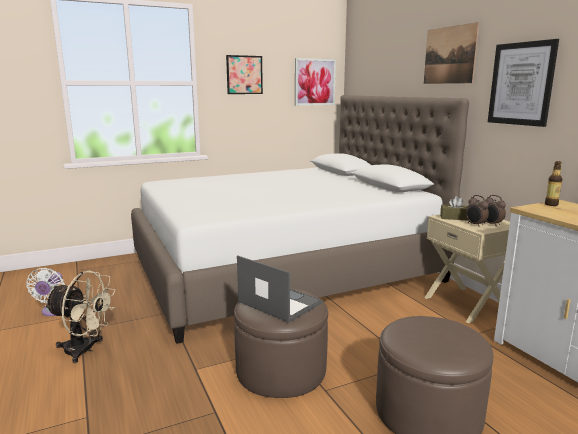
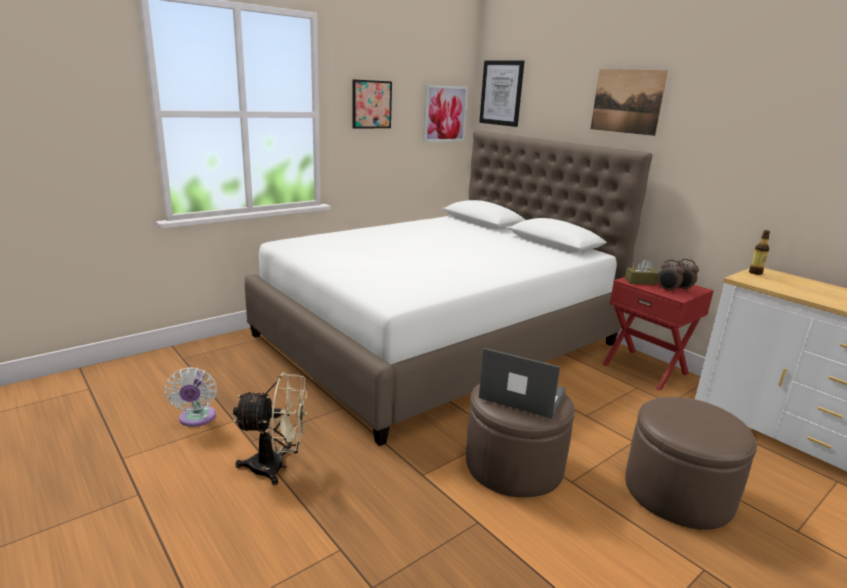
camera: 15 degrees left, 5 degrees up
beige nightstand [424,214,510,323] -> red nightstand [602,277,714,391]
picture [488,39,559,127] -> picture moved to [479,60,524,127]

